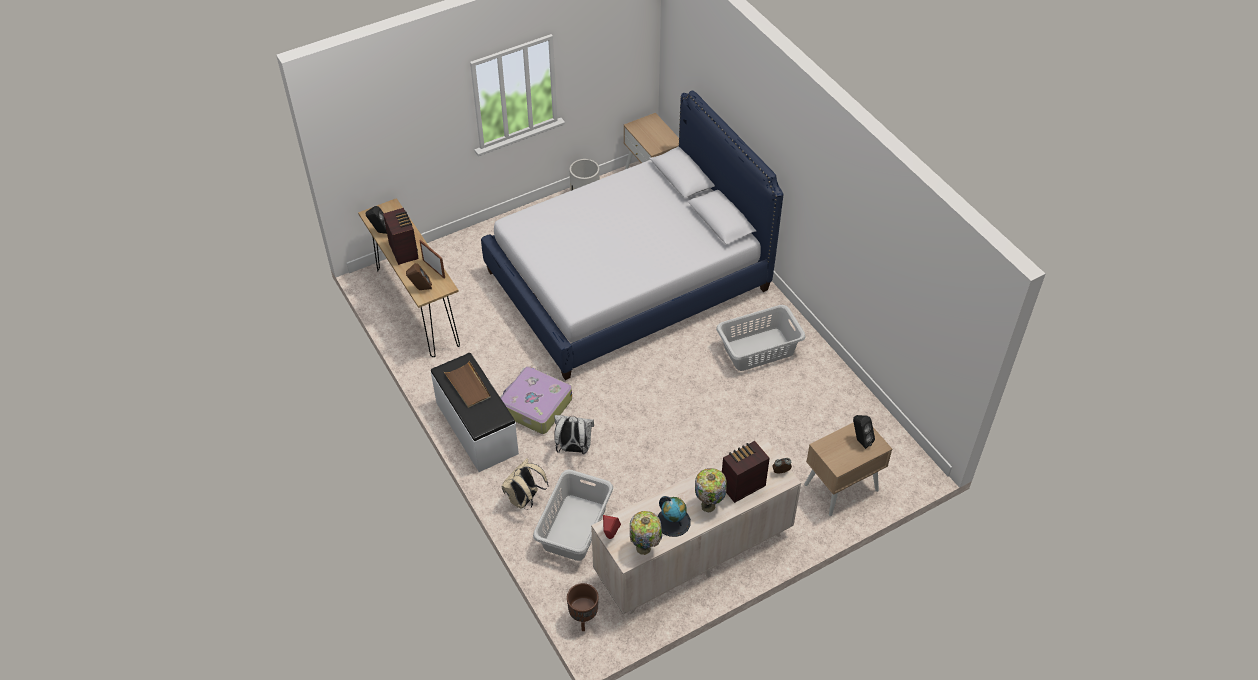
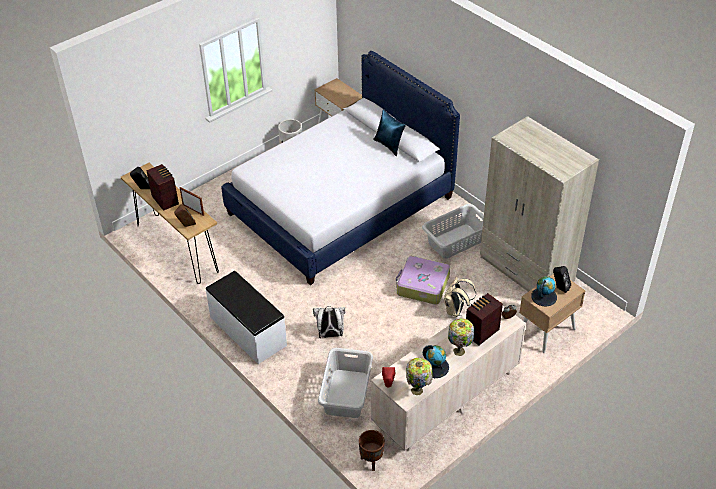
camera: 10 degrees left, 5 degrees down
brown tray [444,361,491,408] -> none
suitcase [500,366,572,434] -> suitcase moved to [396,256,450,305]
beige backpack [501,458,549,510] -> beige backpack moved to [444,277,476,317]
none -> blue pillow [373,109,406,156]
none -> beige wardrobe [480,116,599,292]
none -> globe [531,276,557,307]

